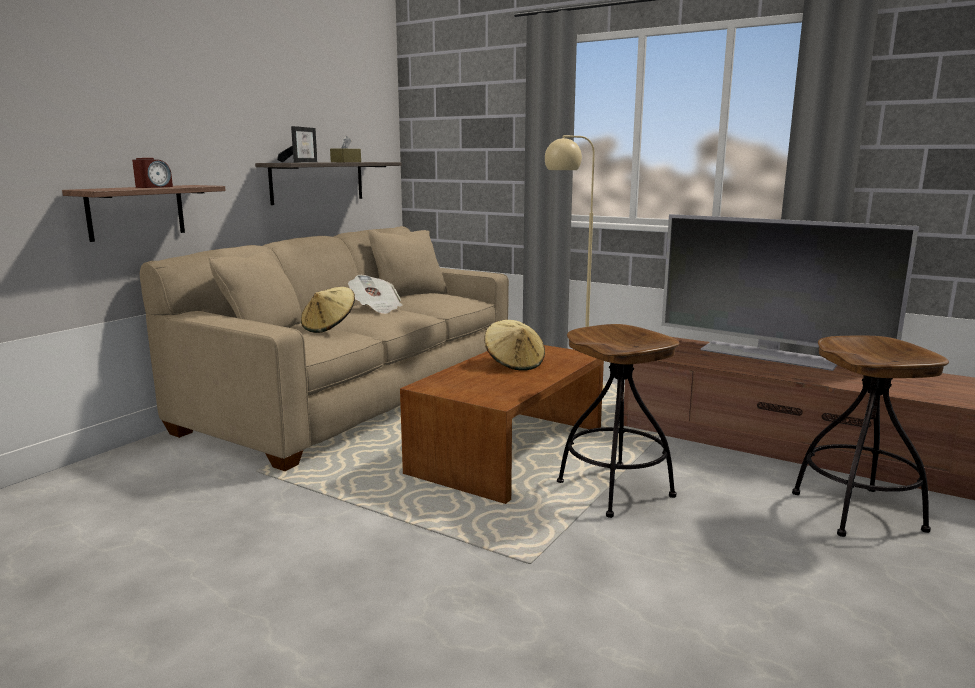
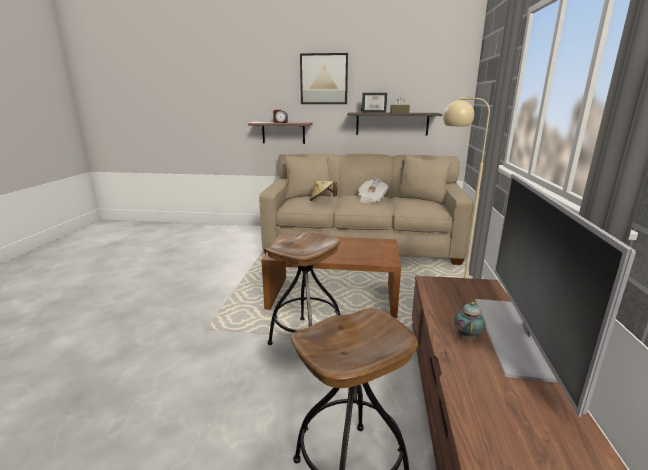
camera: 65 degrees right, 5 degrees up
beige hat [485,320,545,371] -> none
none -> picture [300,53,348,104]
none -> teapot [455,302,485,340]

